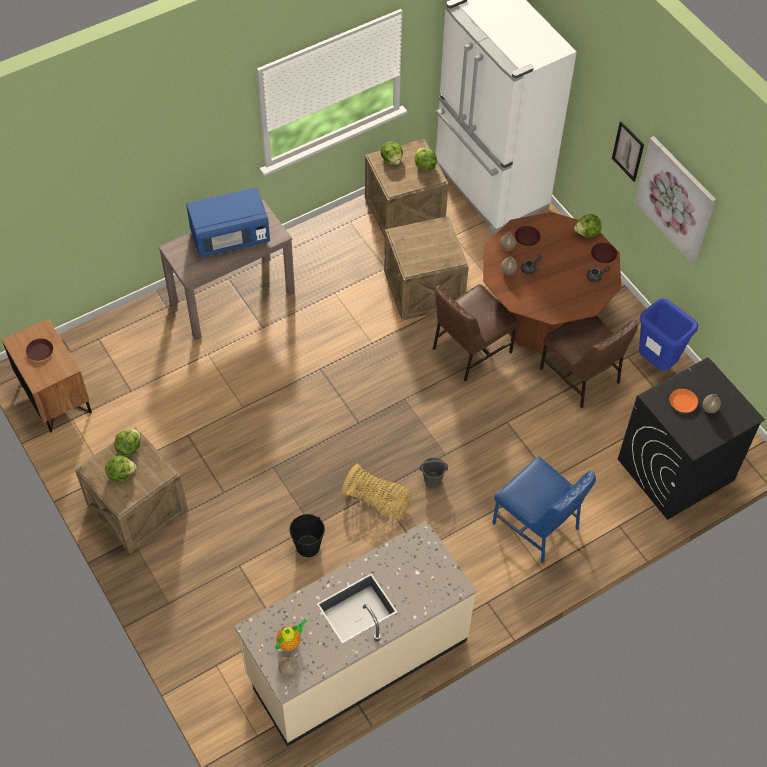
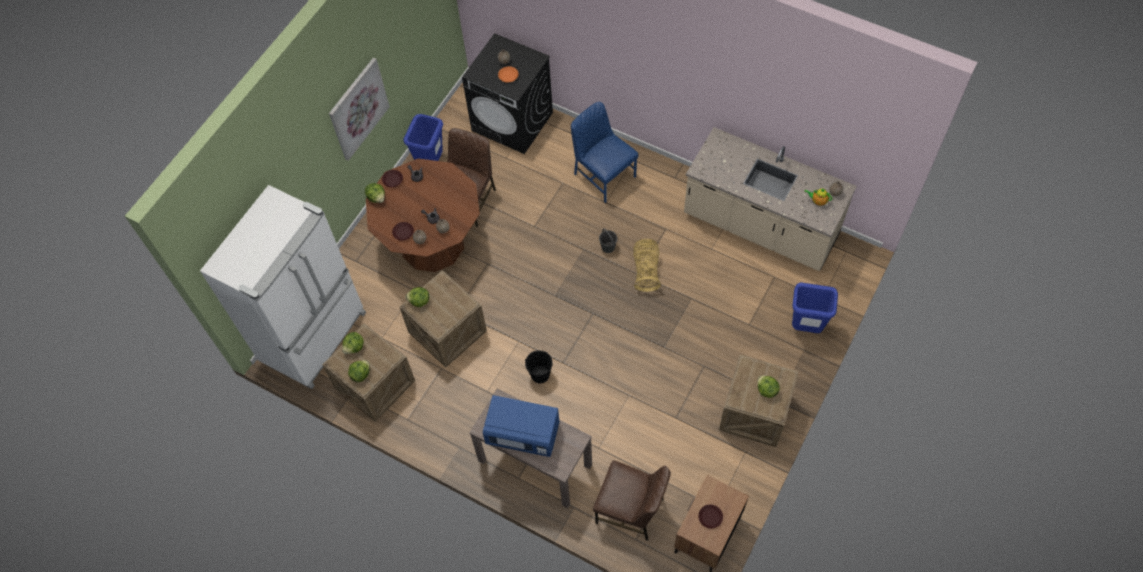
camera: 115 degrees left, 5 degrees up
lettuce [114,429,140,456] -> lettuce moved to [406,287,429,307]
blue microwave [186,187,270,258] -> blue microwave turned 150 degrees clockwise [483,395,560,457]
black bucket [290,514,325,557] -> black bucket moved to [525,350,552,383]
brown chair [433,284,519,381] -> brown chair moved to [593,460,671,541]
blue chair [492,456,596,563] -> blue chair turned 60 degrees counterclockwise [571,102,638,203]
picture [612,121,644,182] -> none
none -> blue trash can [792,282,838,333]

